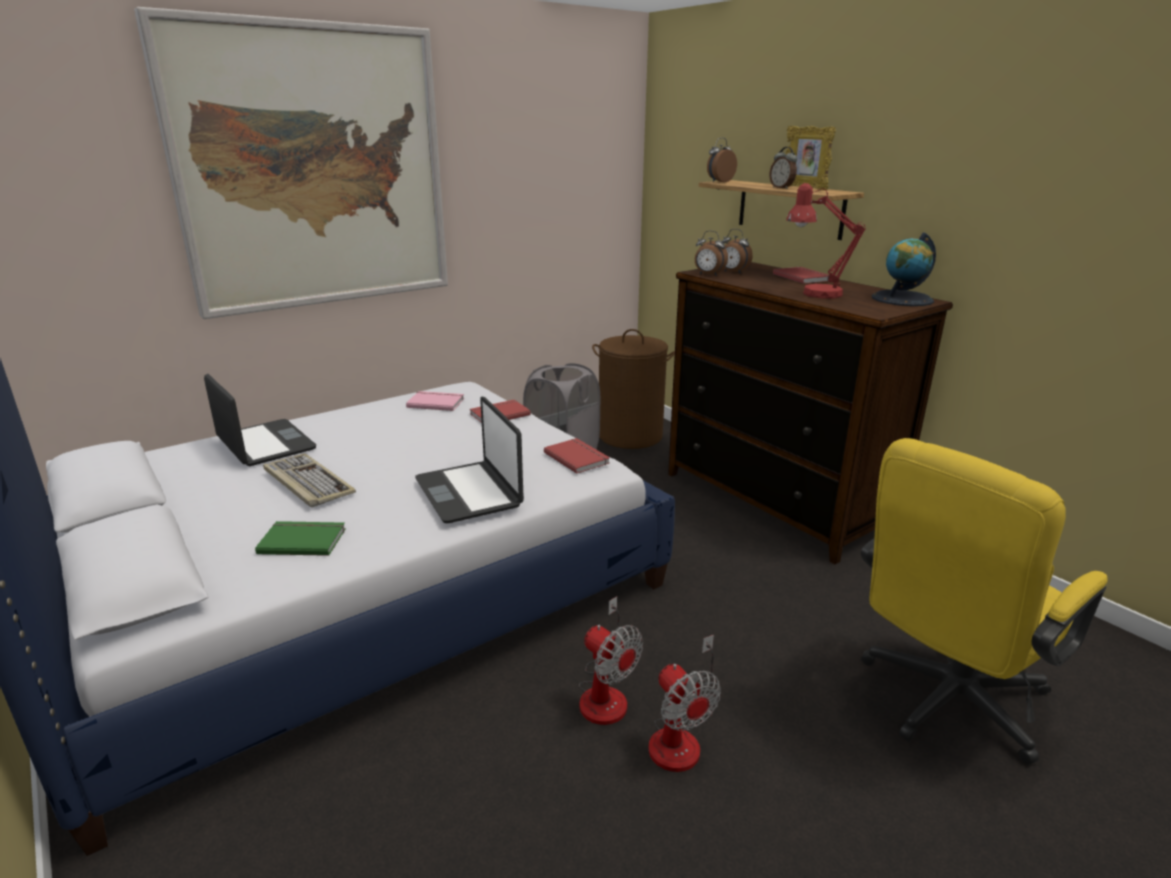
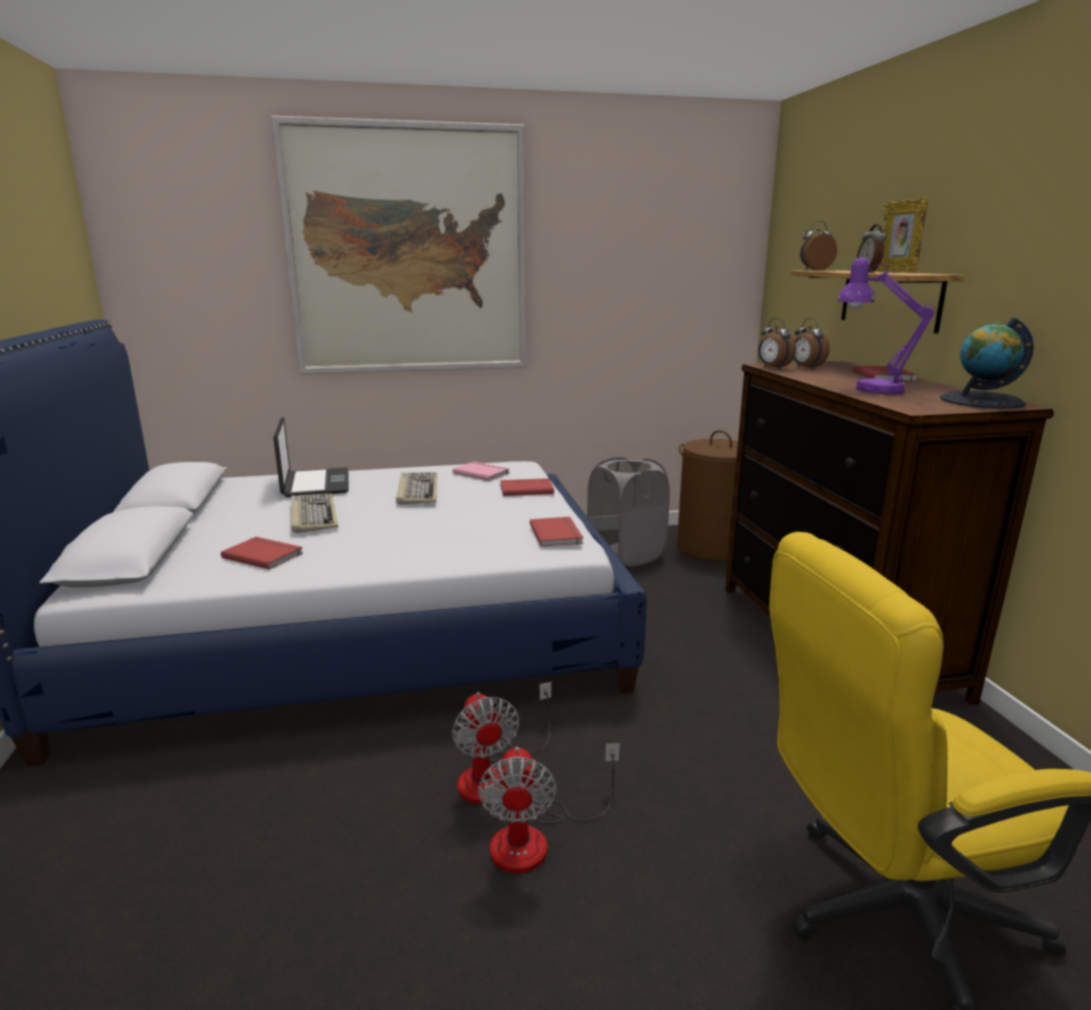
camera: 25 degrees right, 5 degrees down
green book [255,521,346,556] -> red book [221,537,303,570]
laptop [415,397,524,523] -> none
red table lamp [786,183,866,299] -> purple table lamp [837,257,936,394]
none -> keyboard [396,472,437,505]

